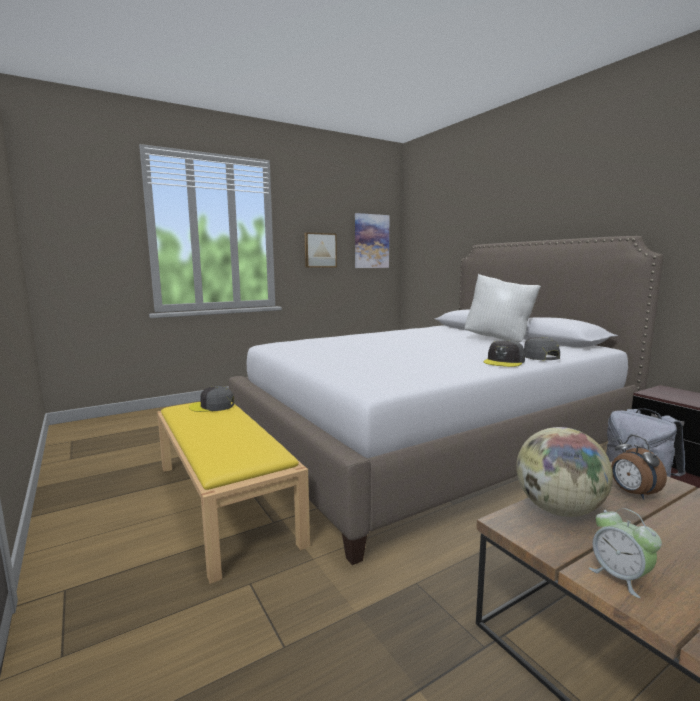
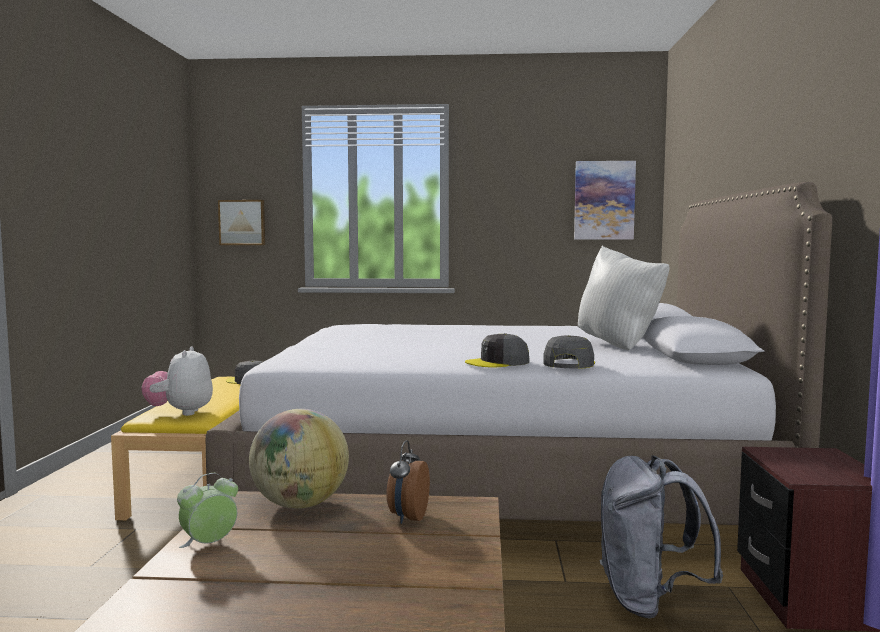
camera: 35 degrees right, 5 degrees down
picture [305,232,337,268] -> picture moved to [218,200,265,245]
alarm clock [589,508,662,598] -> alarm clock turned 45 degrees clockwise [177,473,238,548]
none -> plush toy [141,346,213,416]

